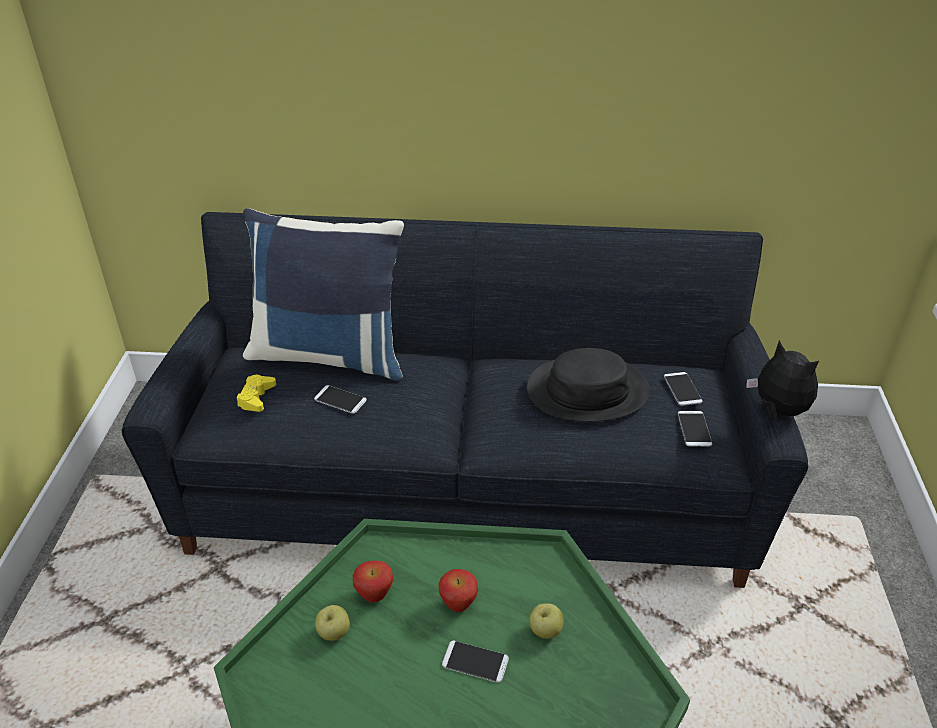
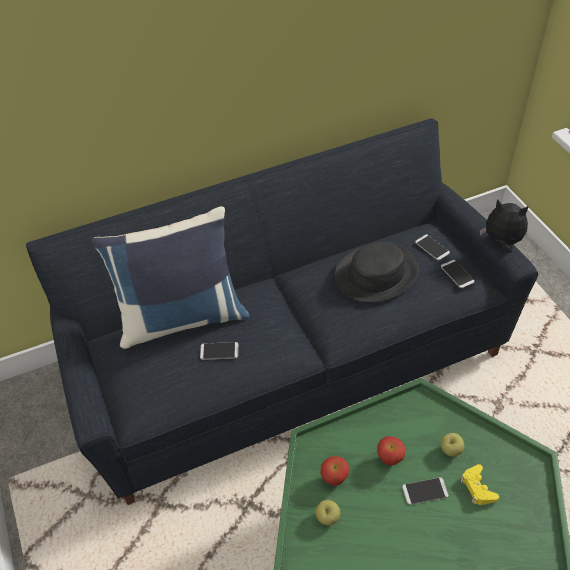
camera: 25 degrees left, 10 degrees up
yellow game controller [237,375,276,412] -> yellow game controller moved to [460,464,499,505]

